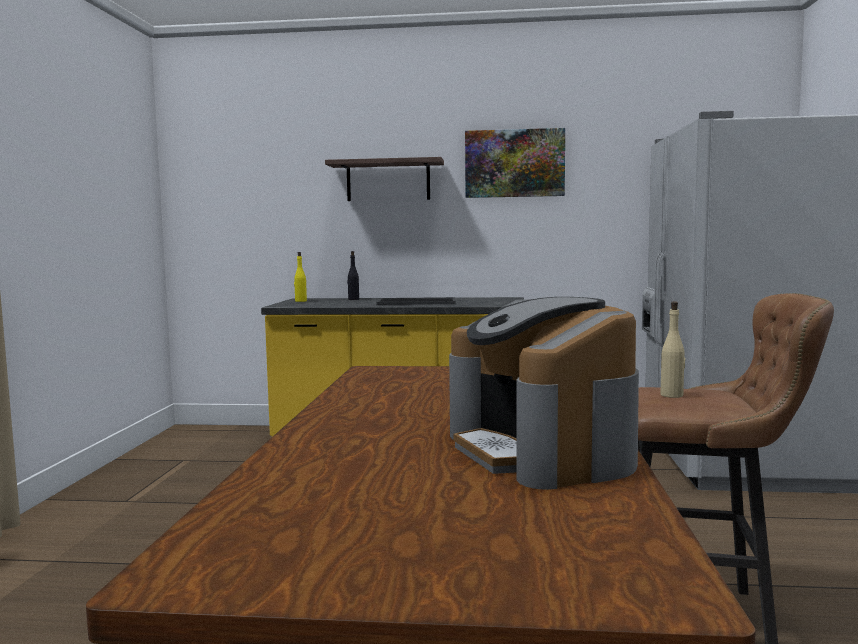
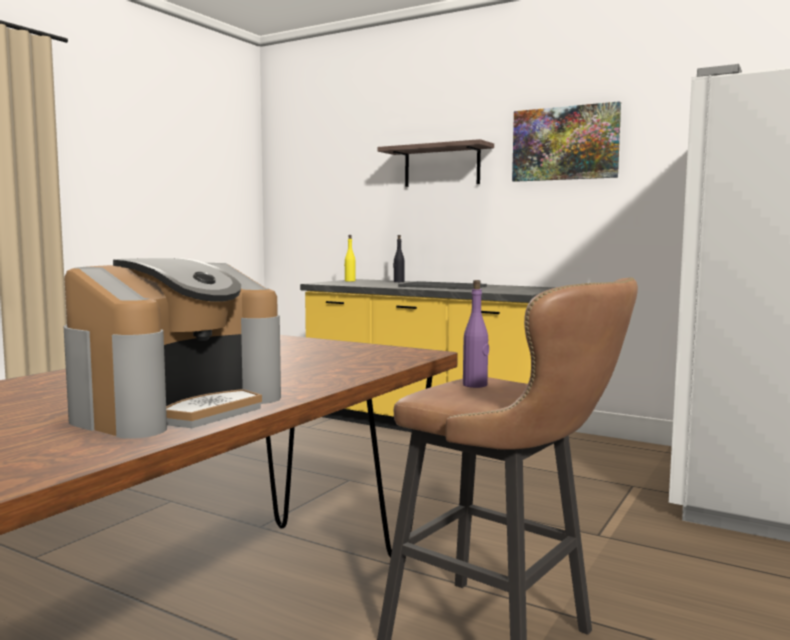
camera: 25 degrees right, 0 degrees up
coffee machine [449,297,639,490] -> coffee machine turned 150 degrees counterclockwise [64,258,281,439]
beige bottle [660,301,685,398] -> purple bottle [463,280,489,388]

